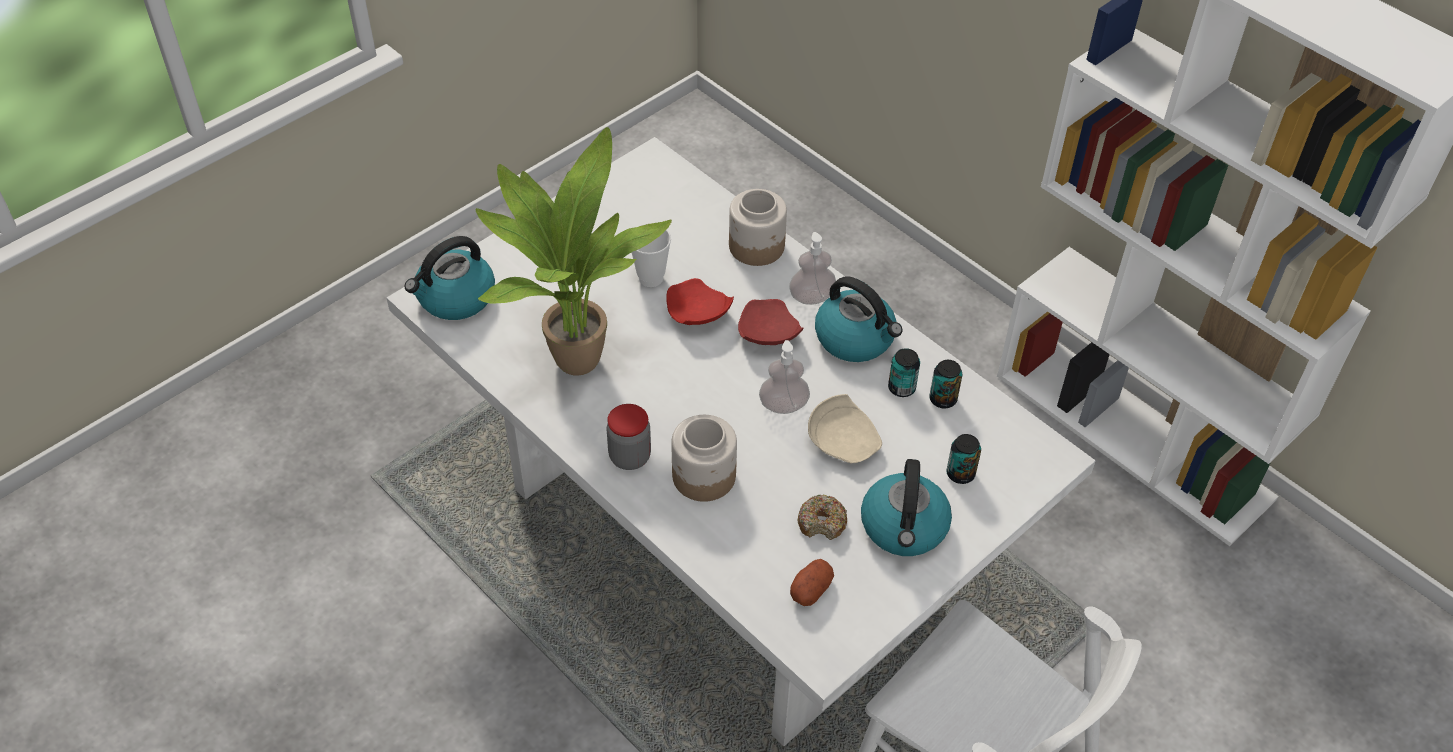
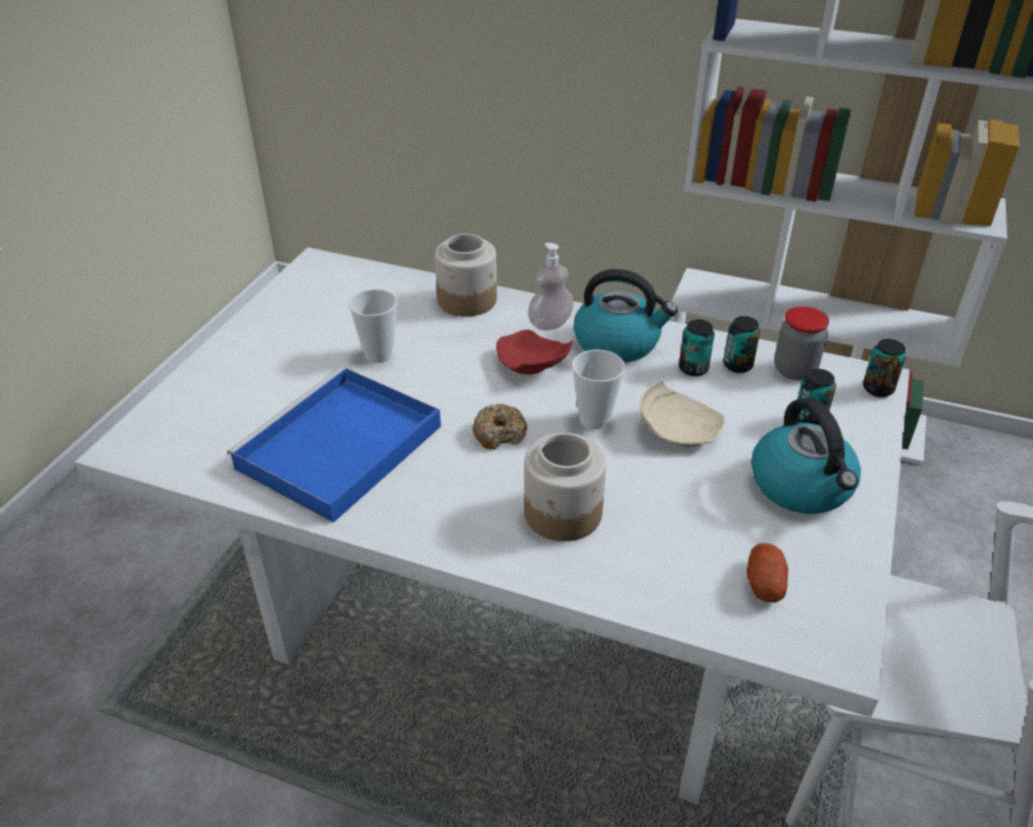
camera: 25 degrees left, 10 degrees down
kettle [405,236,495,320] -> none
potted plant [476,127,672,375] -> blue tray [227,367,441,523]
jar [607,404,651,470] -> jar moved to [774,306,829,380]
red plate [666,278,734,325] -> none
soap dispenser [759,340,810,414] -> cup [572,350,625,429]
donut [798,494,847,540] -> donut moved to [472,404,527,450]
none -> can [863,339,906,397]

